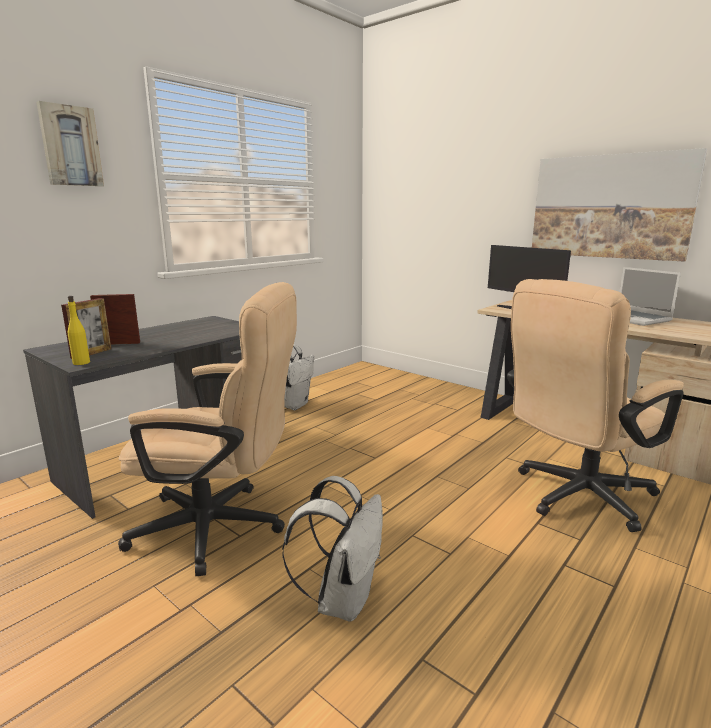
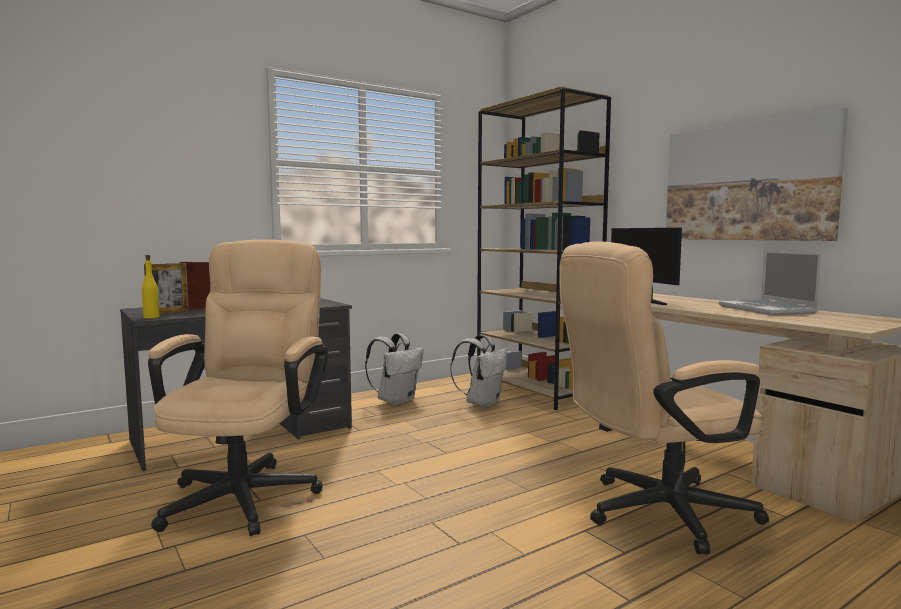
camera: 15 degrees right, 10 degrees down
picture [37,101,104,186] -> none
beige office chair [118,282,297,576] -> beige office chair turned 105 degrees counterclockwise [148,240,329,536]
white backpack [282,476,383,622] -> white backpack moved to [450,335,507,408]
none -> brown bookcase [477,86,611,410]

